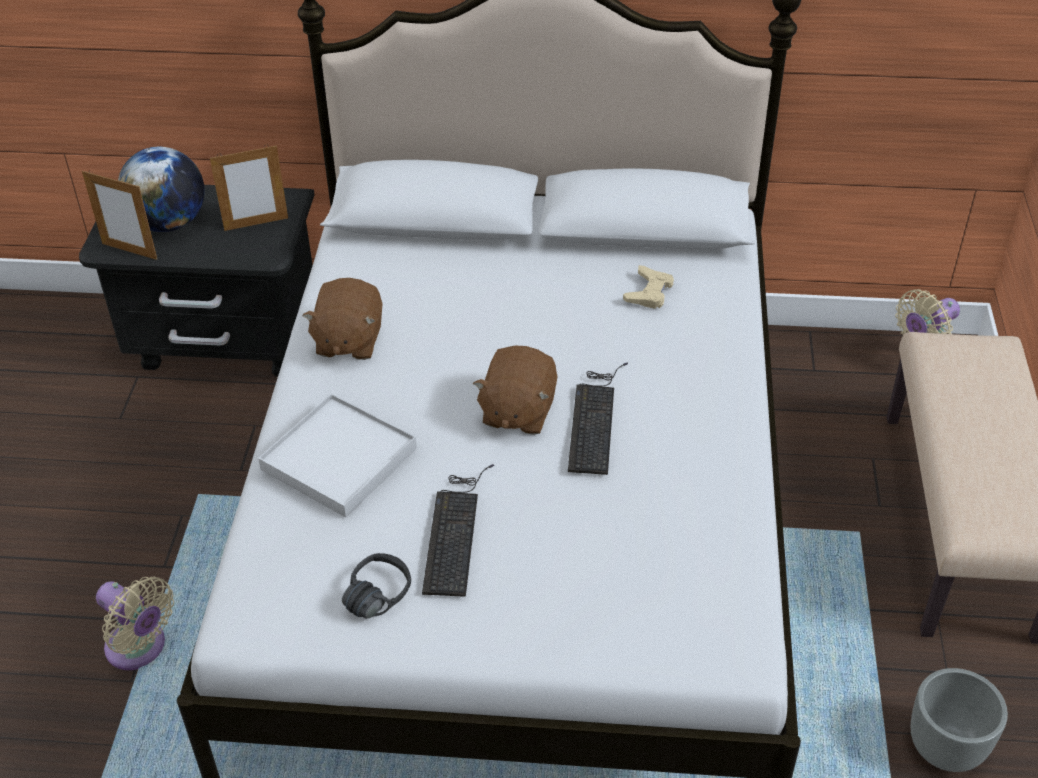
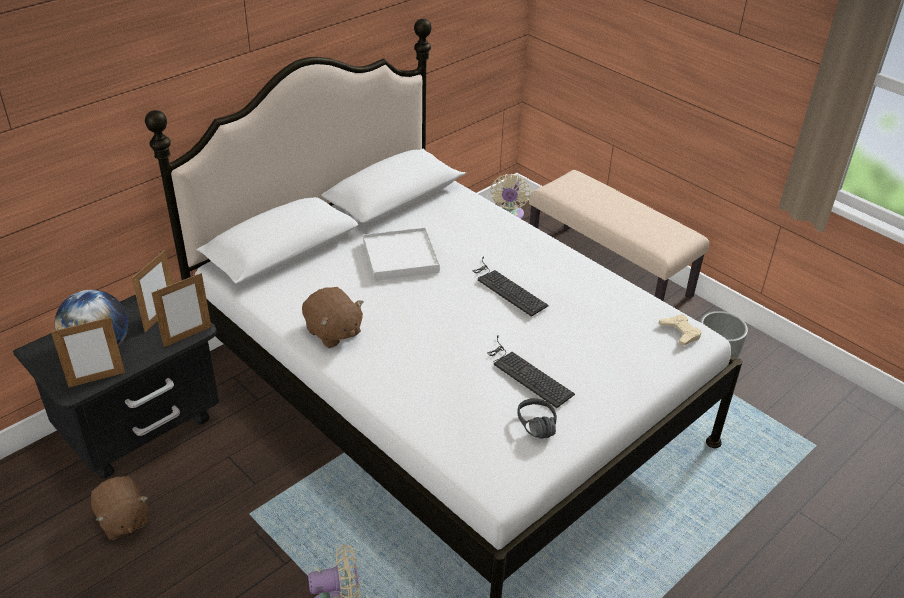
camera: 50 degrees left, 5 degrees down
white tray [258,394,417,517] -> white tray moved to [363,227,440,281]
brown plush toy [473,346,558,435] -> brown plush toy moved to [91,476,149,540]
beige game controller [623,265,674,309] -> beige game controller moved to [658,314,702,346]
none -> picture frame [152,273,211,347]

